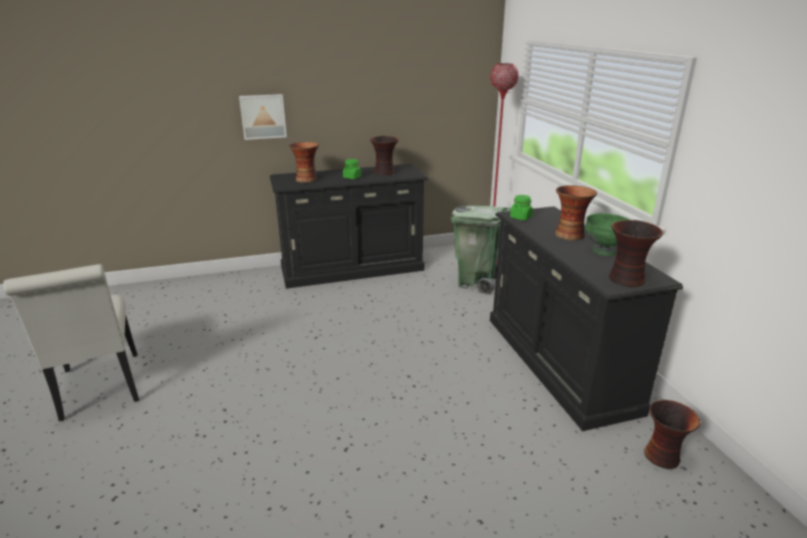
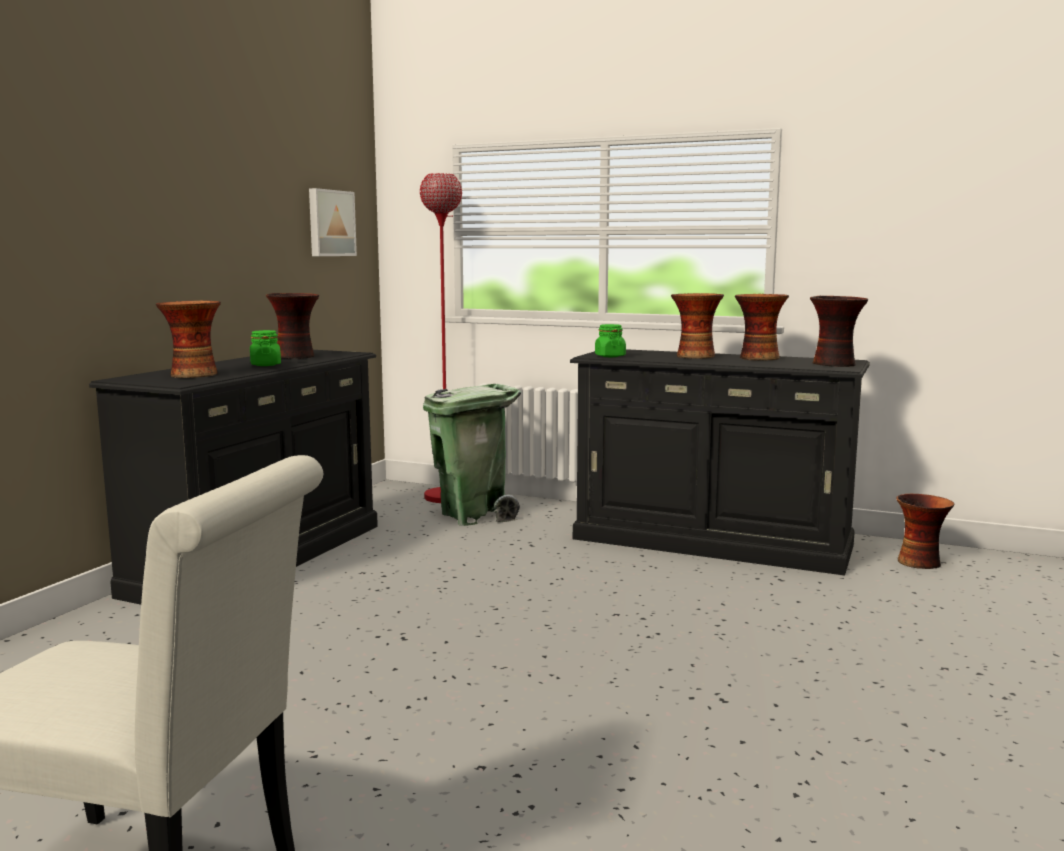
camera: 50 degrees left, 15 degrees down
picture [239,94,287,140] -> picture moved to [309,188,357,256]
green bowl [585,213,630,256] -> vase [735,294,789,361]

